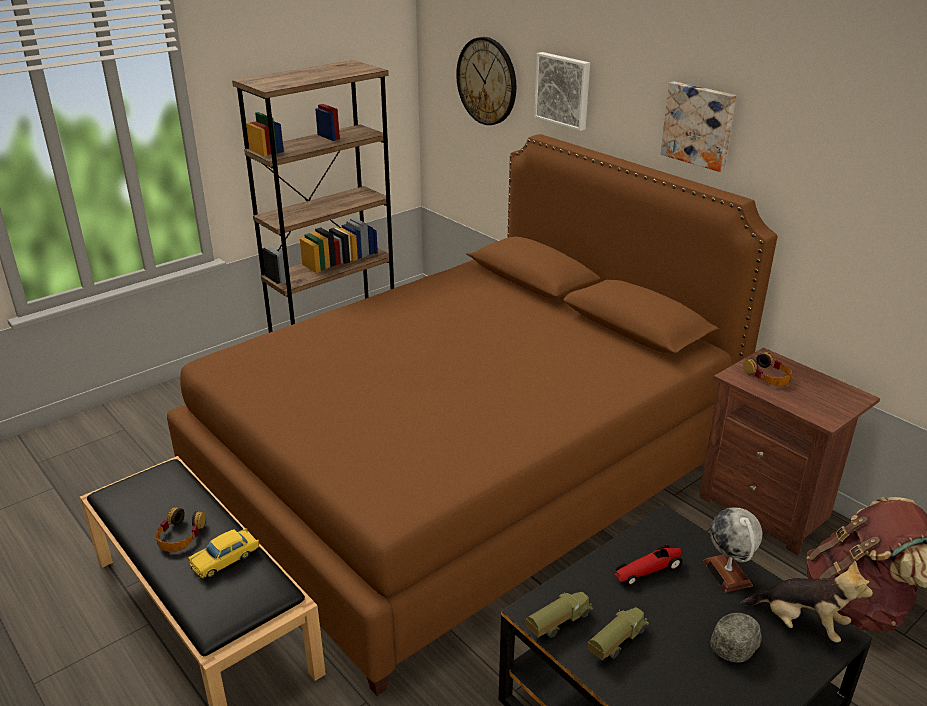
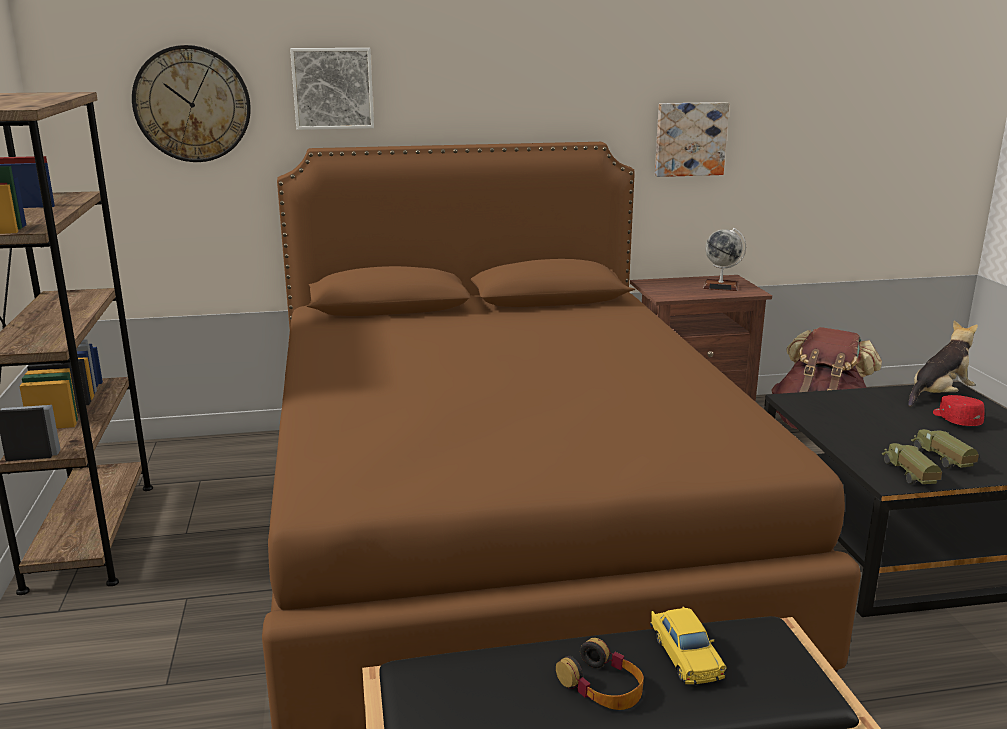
camera: 60 degrees left, 10 degrees down
toy car [614,544,683,586] -> none
picture [660,82,736,172] -> picture moved to [655,102,729,177]
globe [703,507,762,593] -> globe moved to [703,228,746,291]
grey cap [710,613,762,663] -> red cap [933,395,985,426]
headphones [743,352,792,386] -> none

